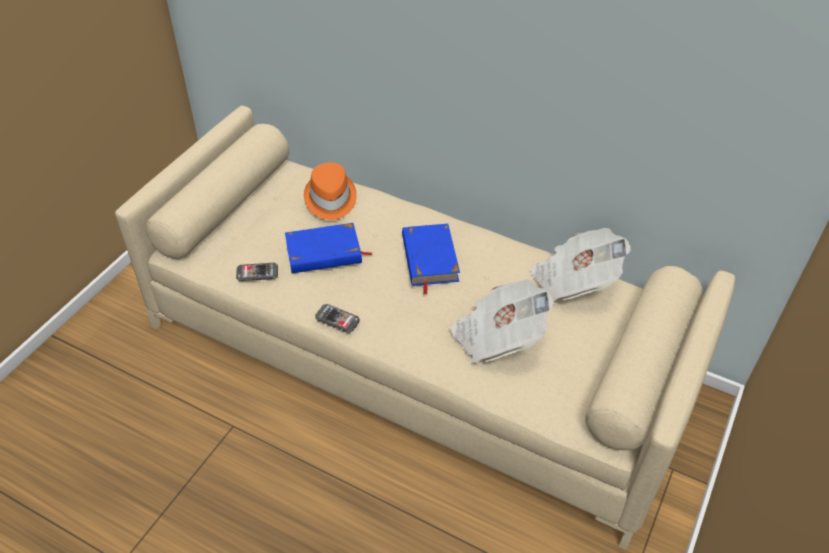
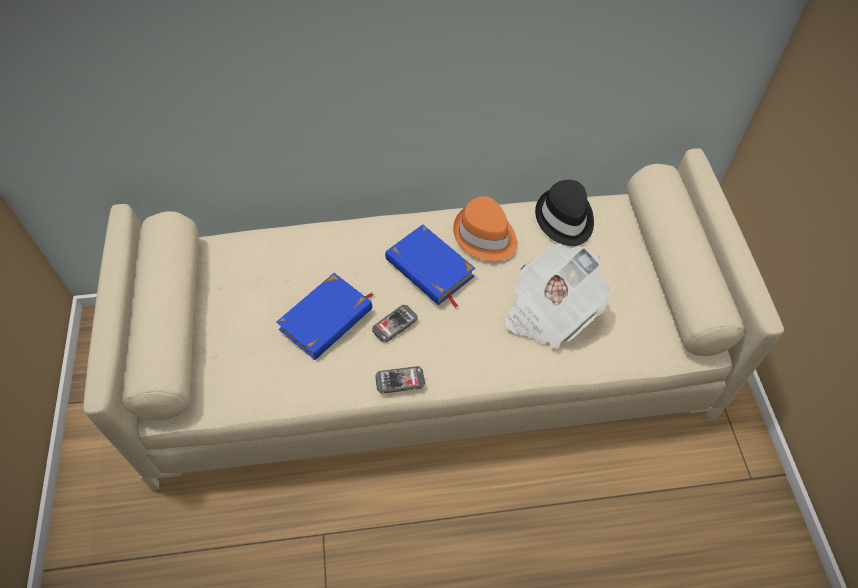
camera: 35 degrees left, 10 degrees up
phone [236,263,278,281] -> phone moved to [372,305,417,342]
orange hat [304,163,357,220] -> orange hat moved to [453,196,517,261]
newspaper [530,228,631,301] -> black hat [535,180,594,246]

